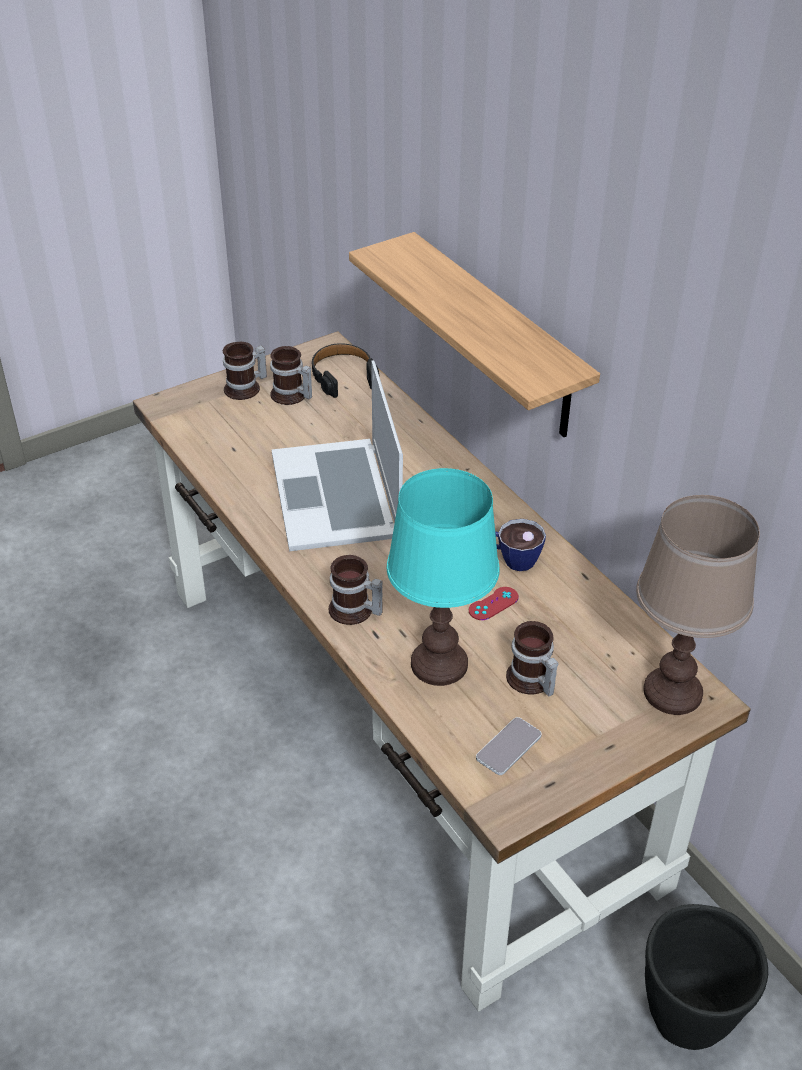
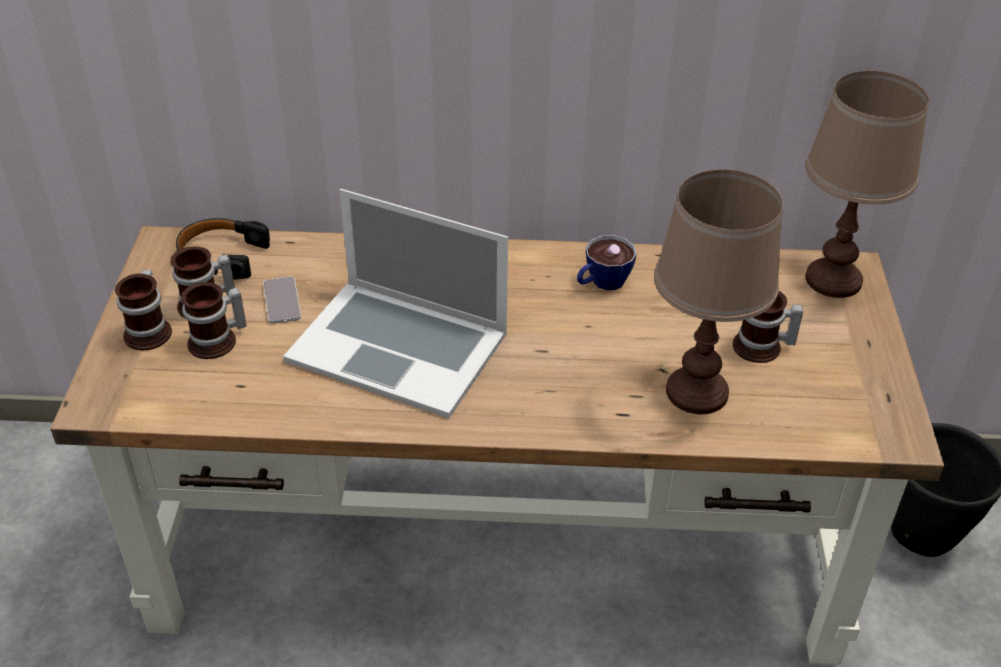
camera: 55 degrees left, 0 degrees up
mug [329,555,383,625] -> mug moved to [181,282,246,359]
shelf [349,232,600,437] -> none
turquoise table lamp [387,468,500,686] -> brown table lamp [654,169,783,414]
red game controller [469,587,519,620] -> none
phone [476,717,542,775] -> phone moved to [263,276,301,324]

